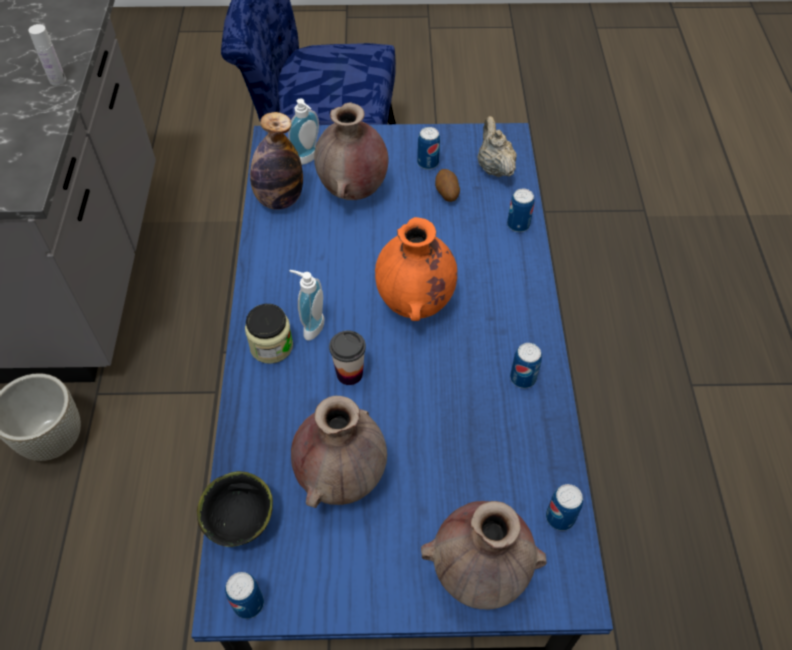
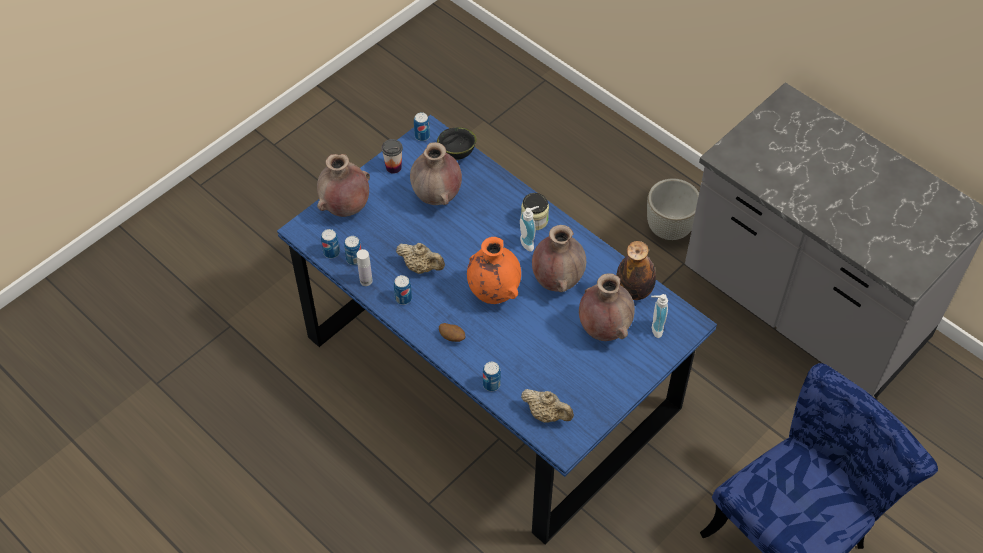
camera: 135 degrees right, 0 degrees up
white bottle [28,24,66,86] -> white bottle moved to [357,249,373,286]
cup [329,330,366,385] -> cup moved to [381,139,403,174]
can [417,127,440,170] -> can moved to [344,236,362,265]
potato [435,169,460,202] -> potato moved to [439,323,466,342]
none -> beige teapot [396,243,445,274]
none -> brown vase [532,225,586,292]

